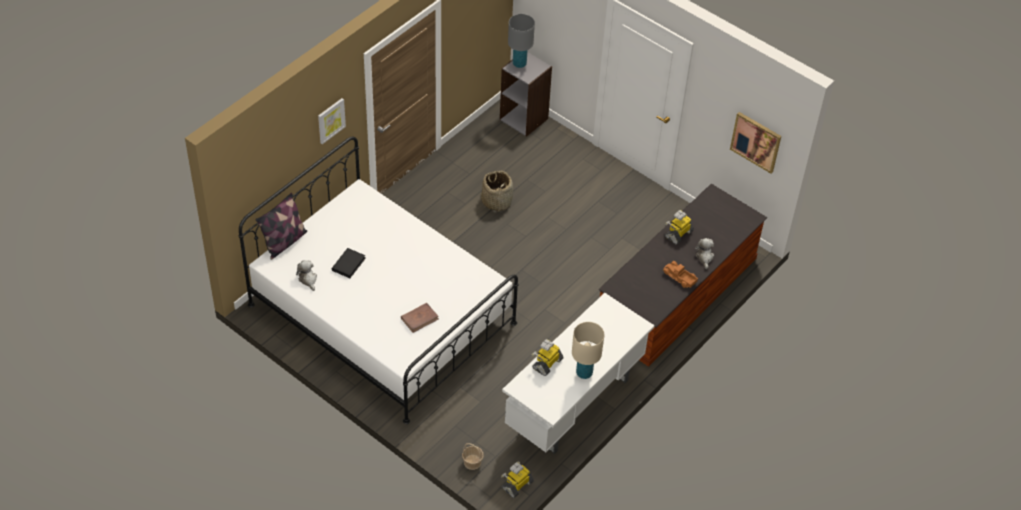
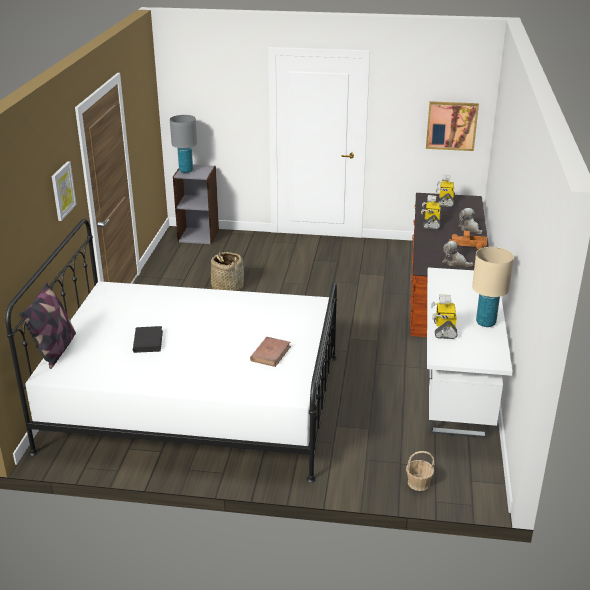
camera: 30 degrees left, 20 degrees down
plush toy [296,260,317,291] -> plush toy moved to [443,241,473,267]
toy robot [501,461,534,498] -> toy robot moved to [436,175,455,207]

